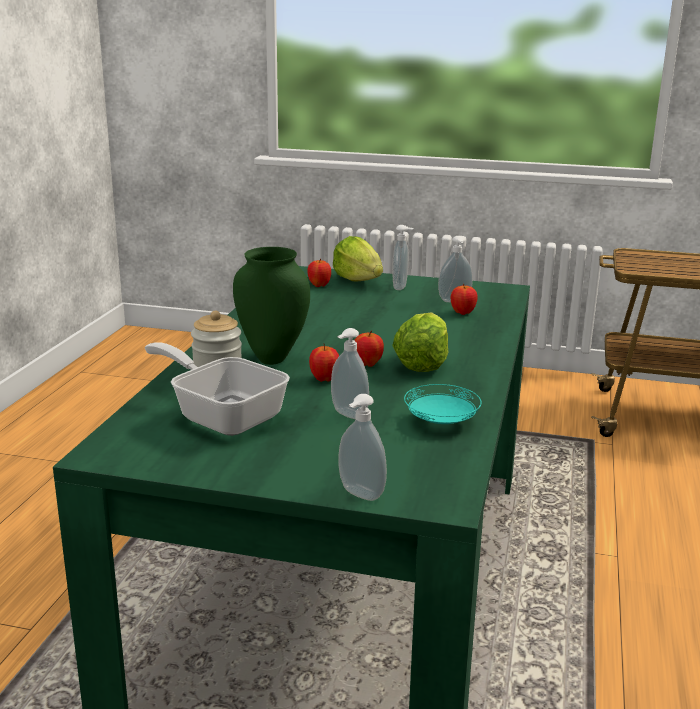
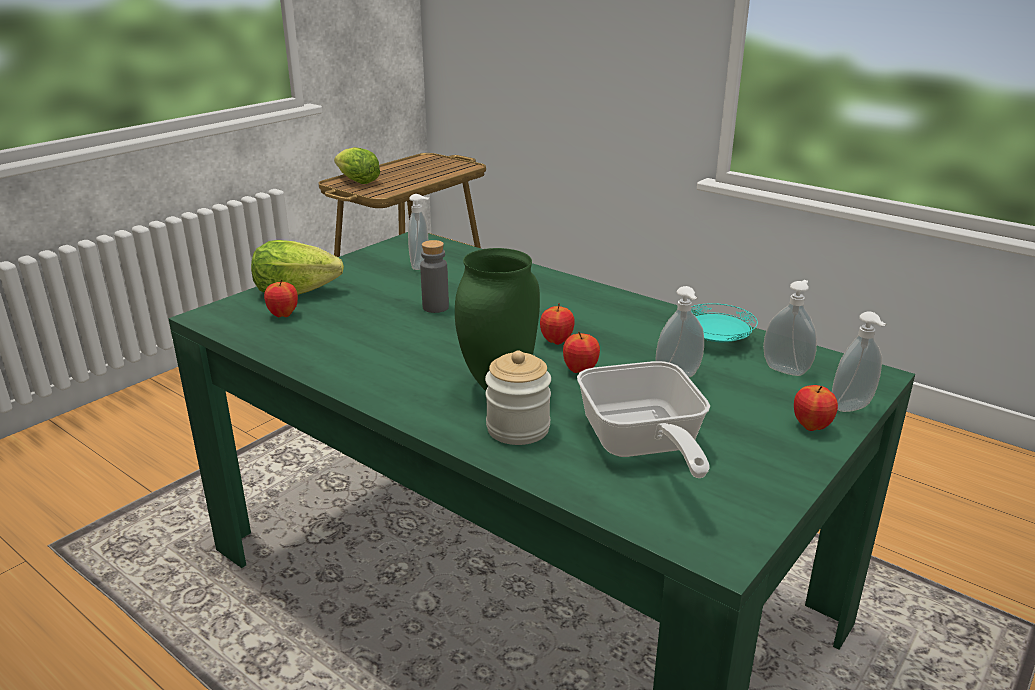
camera: 65 degrees left, 5 degrees up
frying pan [145,342,290,436] -> frying pan turned 75 degrees counterclockwise [577,361,710,478]
soap dispenser [392,225,413,290] -> soap dispenser moved to [763,280,817,376]
lettuce [392,312,448,372] -> lettuce moved to [334,147,380,184]
apple [451,284,478,315] -> apple moved to [794,385,838,431]
none -> grey bottle [420,240,449,313]

